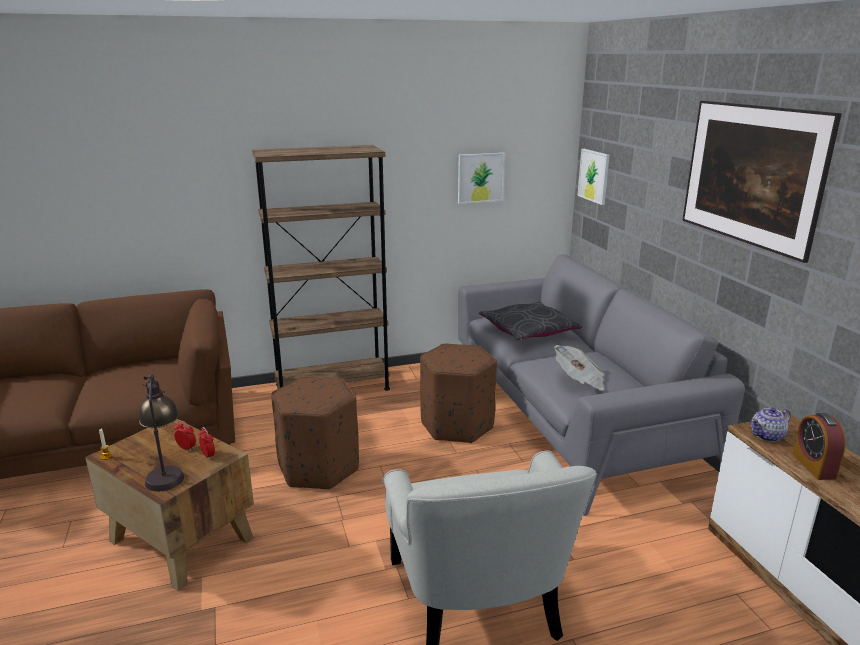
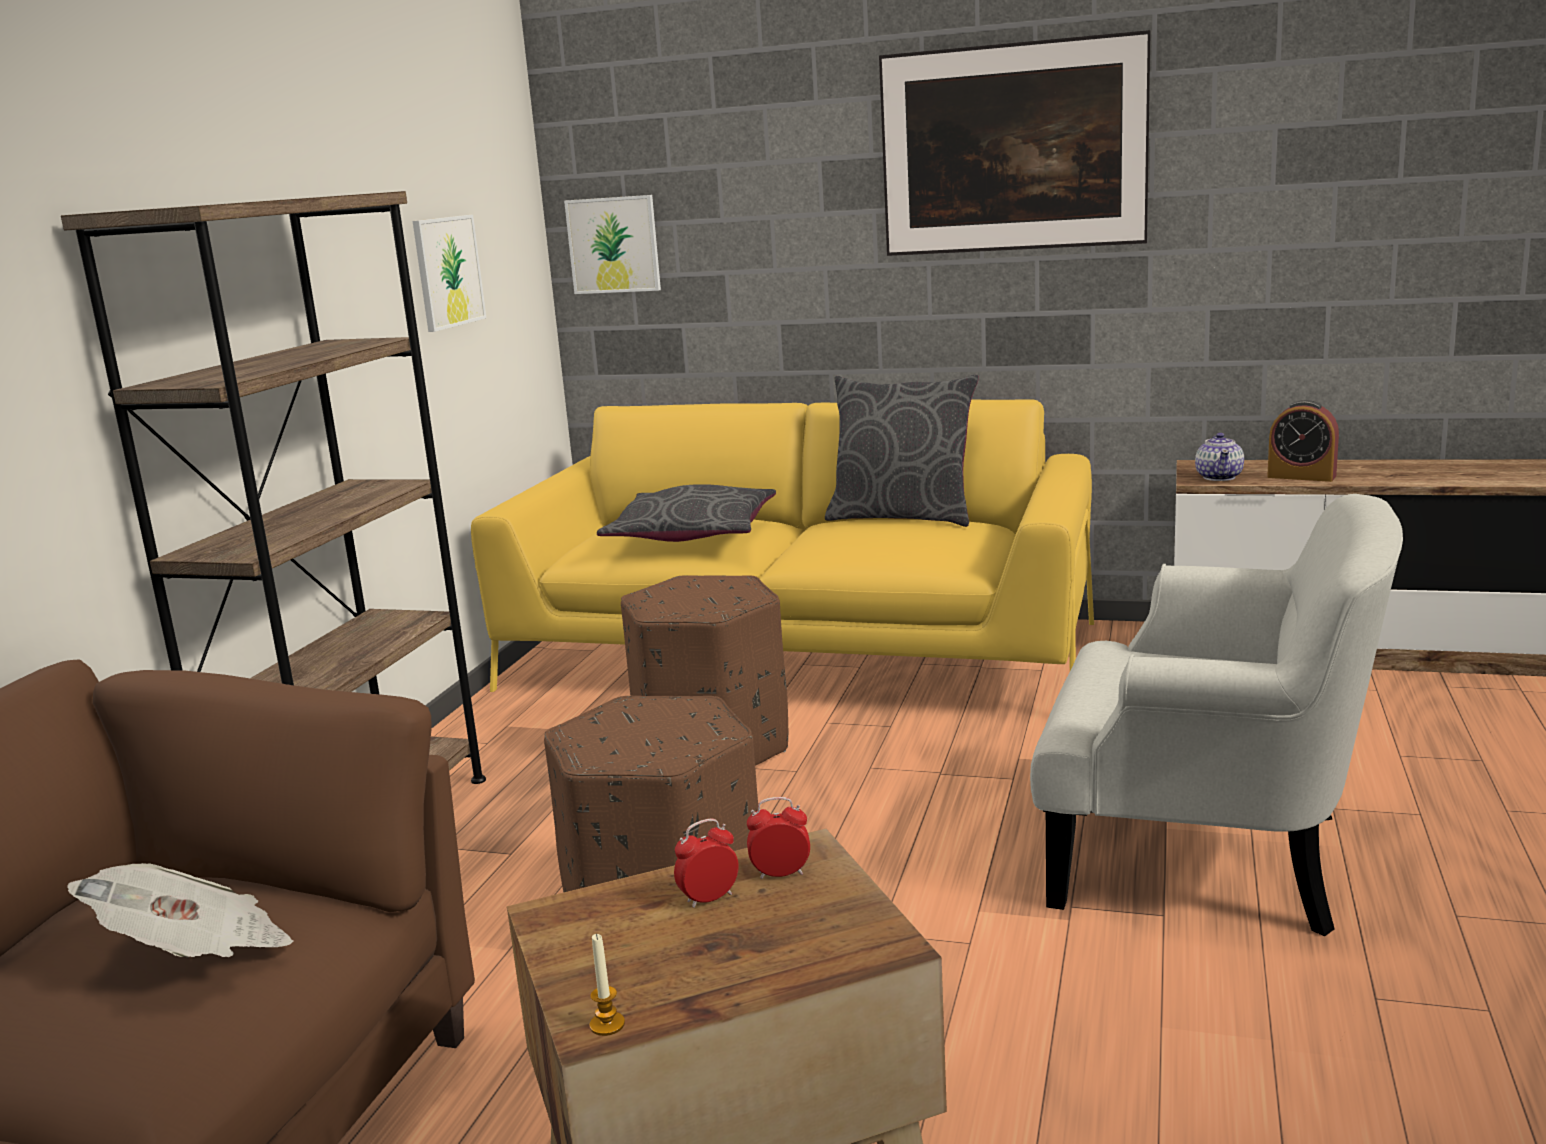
camera: 55 degrees left, 5 degrees down
table lamp [139,375,184,492] -> none
grey sofa [458,254,745,516] -> yellow sofa [471,399,1094,692]
newspaper [554,345,604,390] -> newspaper moved to [67,863,294,958]
none -> grey pillow [825,375,979,527]

